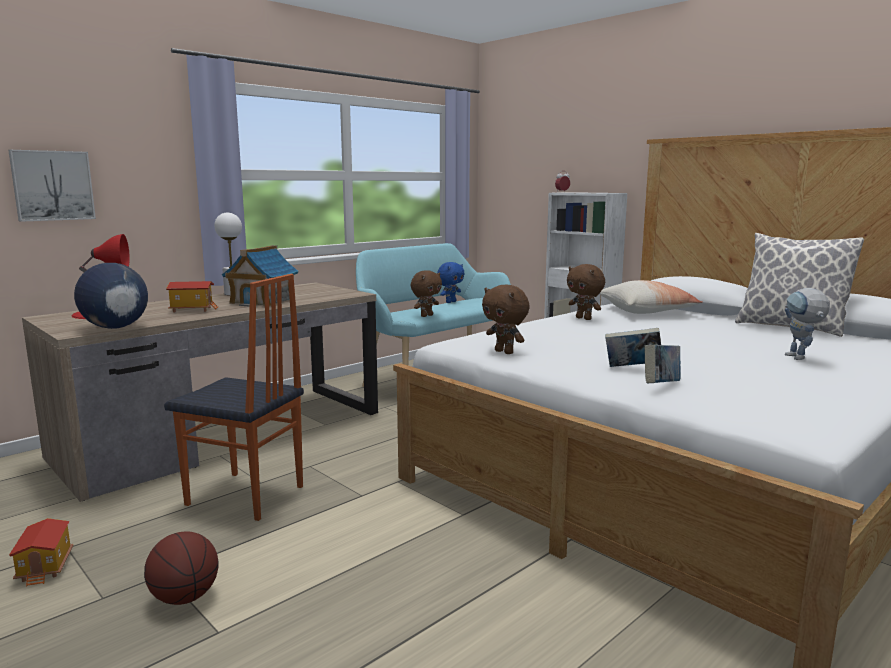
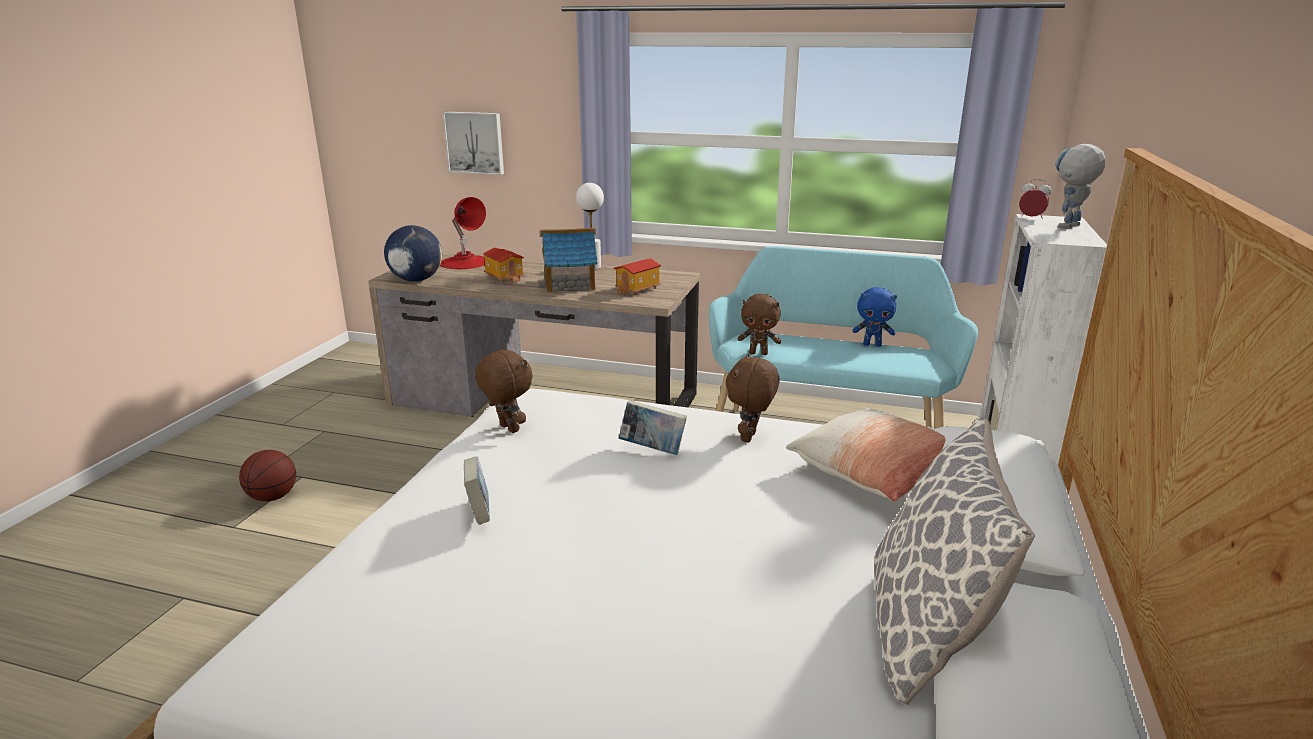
camera: 60 degrees right, 10 degrees up
toy house [9,518,73,587] -> toy house moved to [614,258,661,295]
chair [164,274,304,521] -> none
brown plush toy [482,284,530,354] -> brown plush toy turned 120 degrees clockwise [475,347,533,433]
book [644,345,681,383] -> book moved to [619,400,687,455]
toy robot [785,288,830,360] -> toy robot moved to [1055,144,1105,228]

